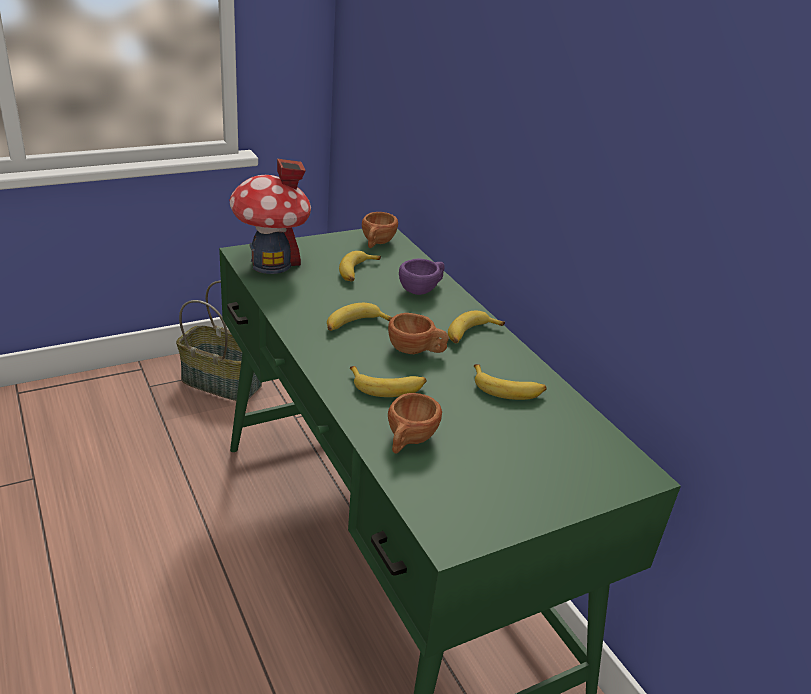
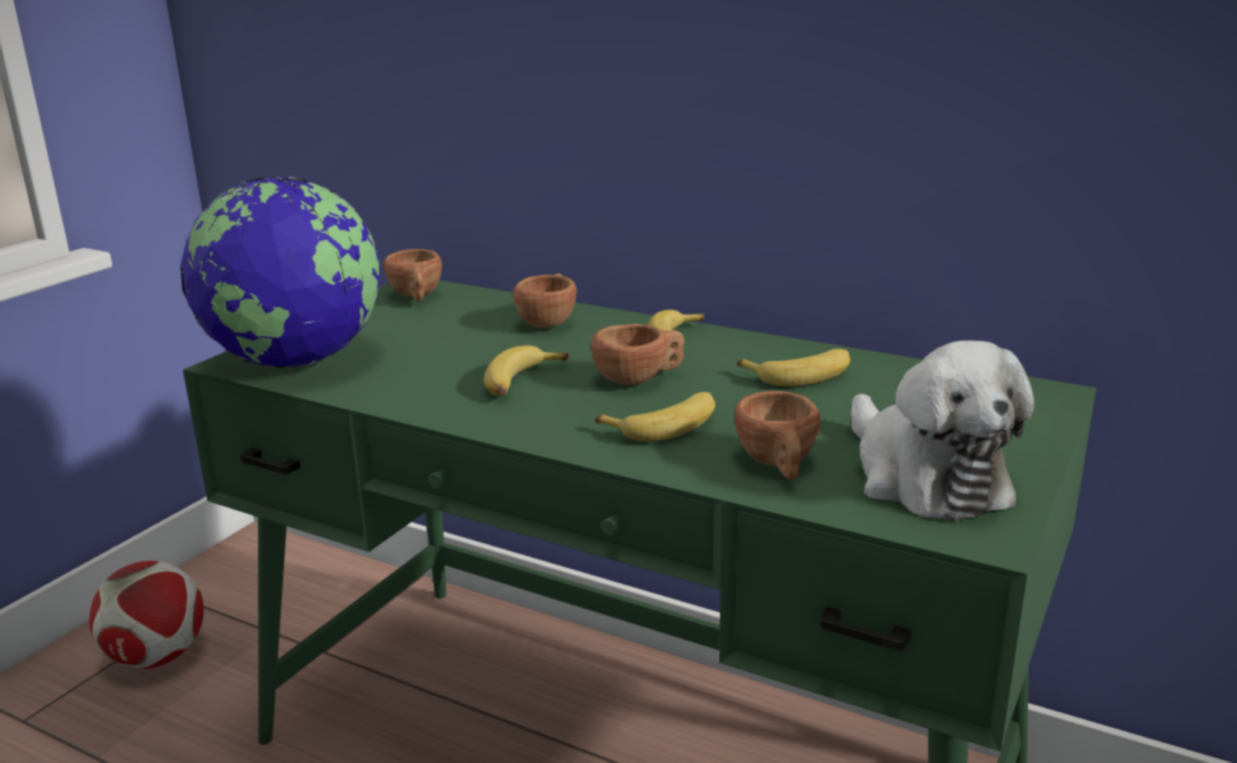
camera: 30 degrees left, 10 degrees down
basket [176,280,262,401] -> football [89,561,204,669]
toy house [230,159,311,274] -> globe [180,176,380,368]
banana [339,251,381,282] -> none
purple cup [399,258,445,295] -> brown cup [513,273,577,328]
none -> plush toy [851,340,1034,521]

